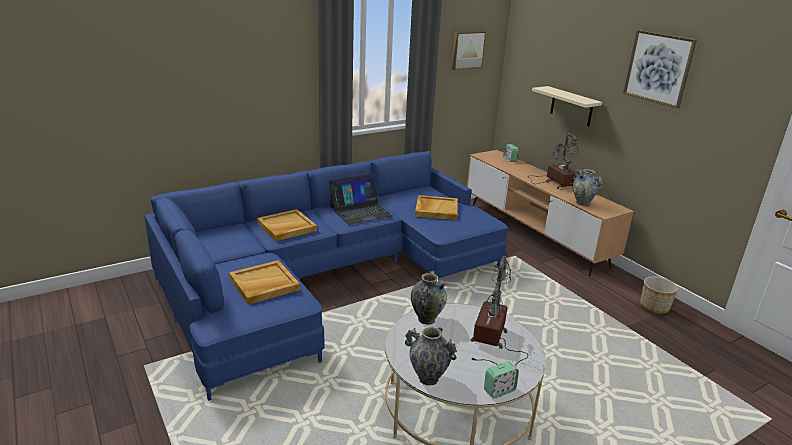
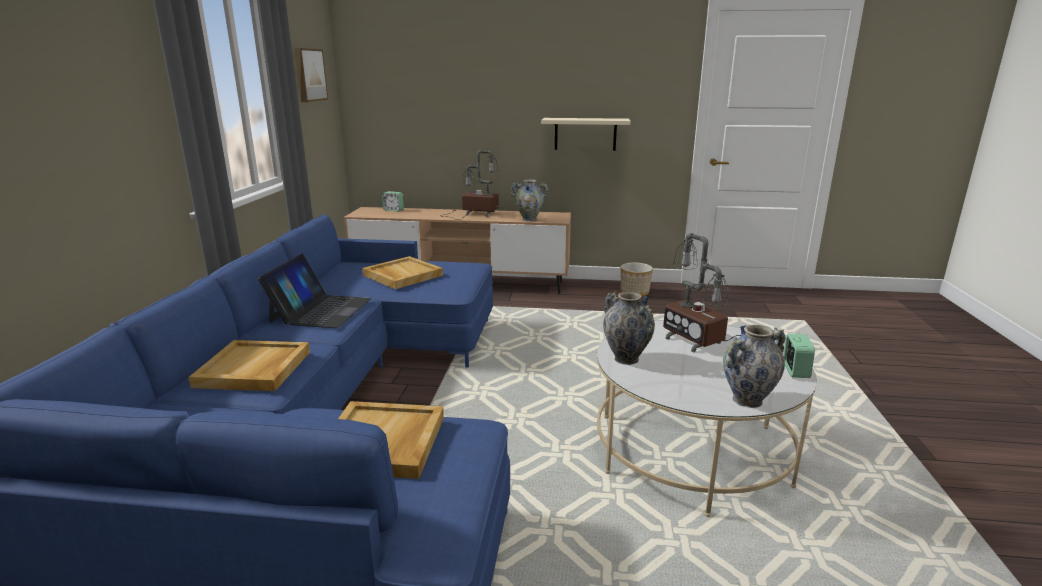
camera: 50 degrees left, 5 degrees down
beige shelf [532,86,602,126] -> beige shelf moved to [541,118,630,151]
picture [623,30,697,109] -> none

